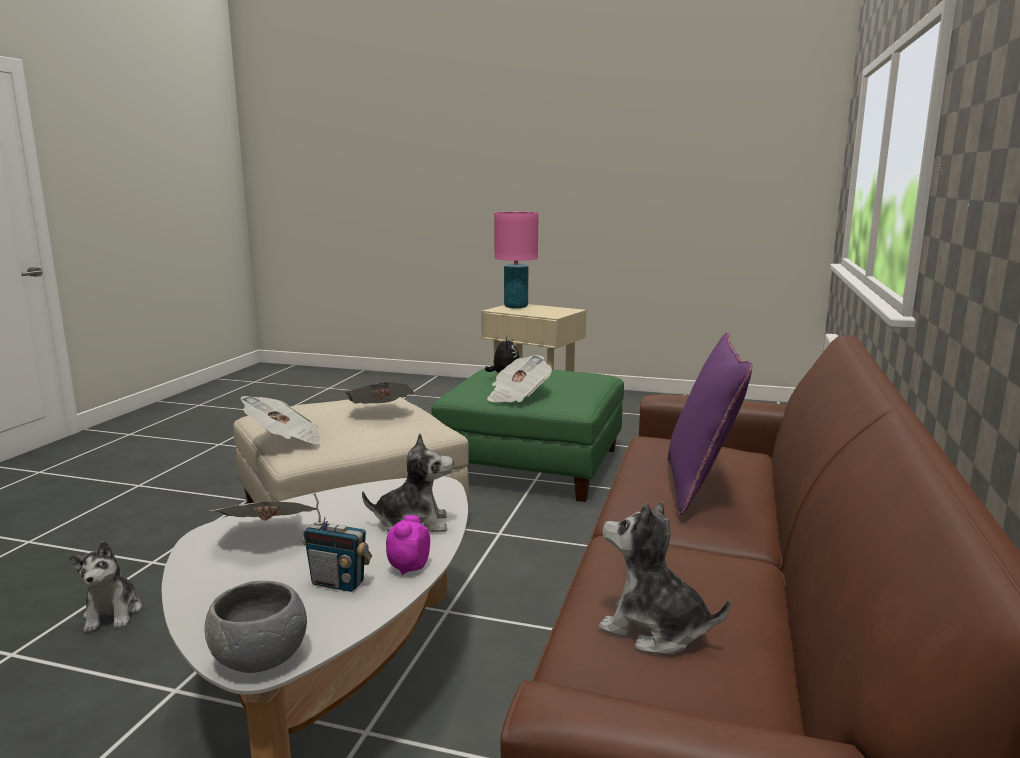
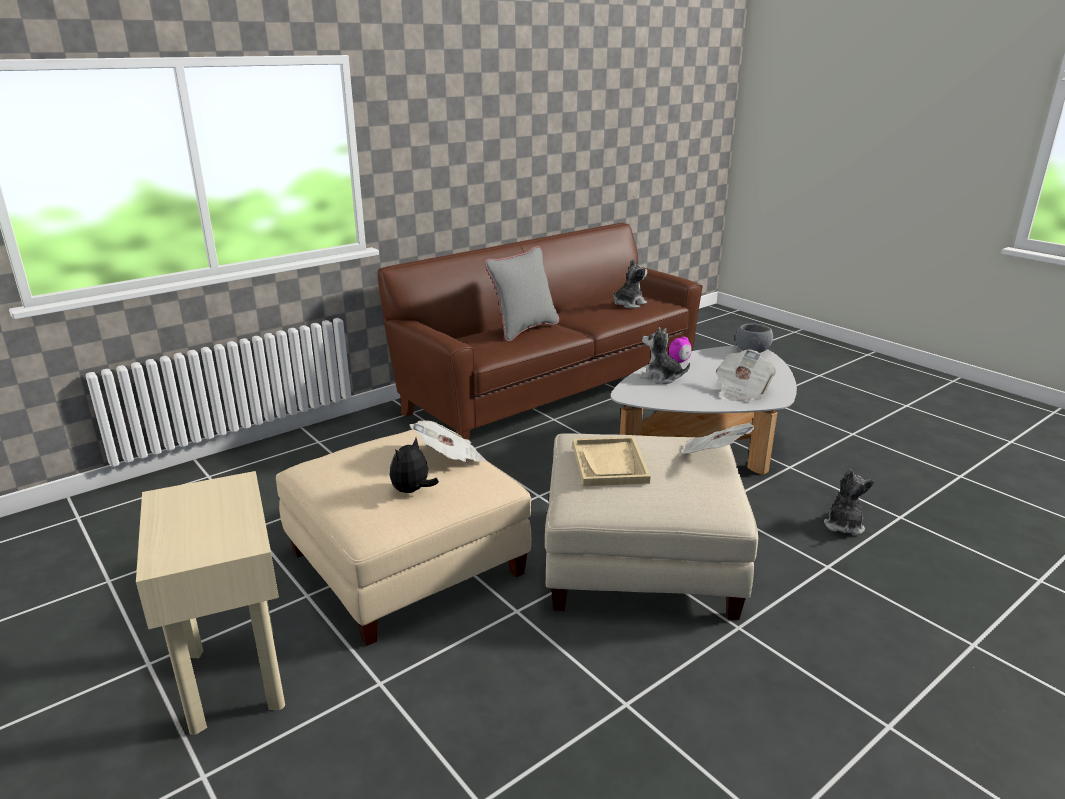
camera: 145 degrees left, 10 degrees up
radio [303,493,372,592] -> none
newspaper [345,382,414,404] -> beige tray [573,437,651,486]
green ottoman [431,368,624,502] -> beige ottoman [276,429,531,646]
pink table lamp [494,212,539,309] -> none
plush toy [599,501,731,655] -> plush toy turned 105 degrees counterclockwise [613,259,648,308]
purple pillow [668,332,752,515] -> grey pillow [484,246,559,341]

